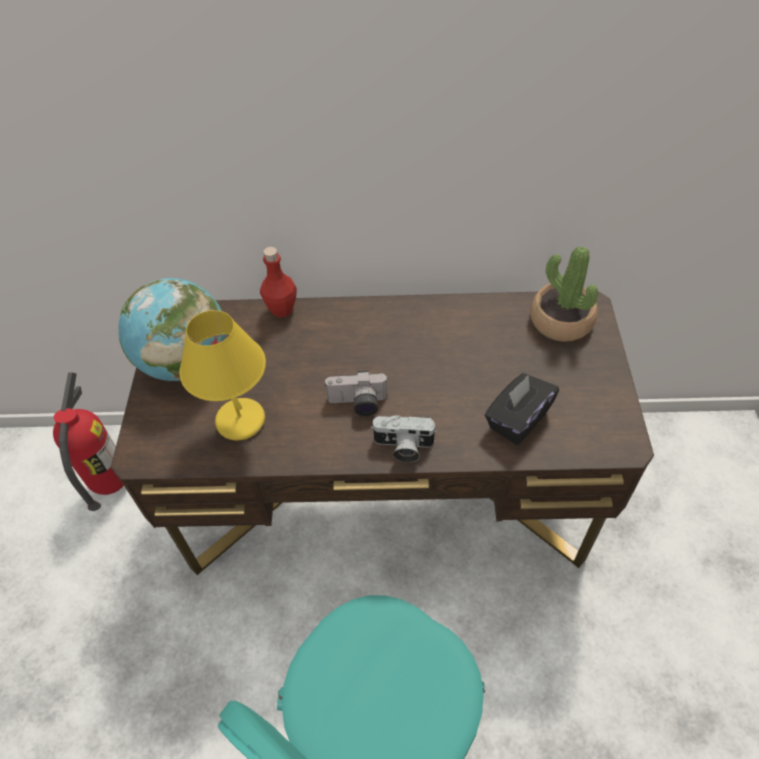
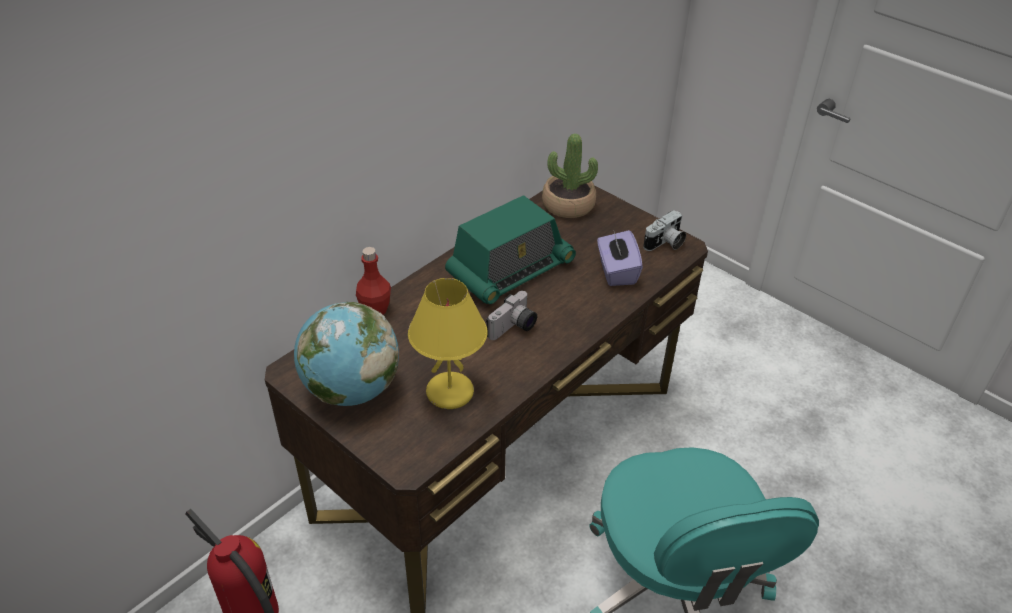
camera: 50 degrees left, 10 degrees down
camera [371,415,437,463] -> camera moved to [643,210,686,251]
black tissue box [485,373,559,445] -> purple tissue box [597,230,643,286]
none -> radio [445,195,576,304]

